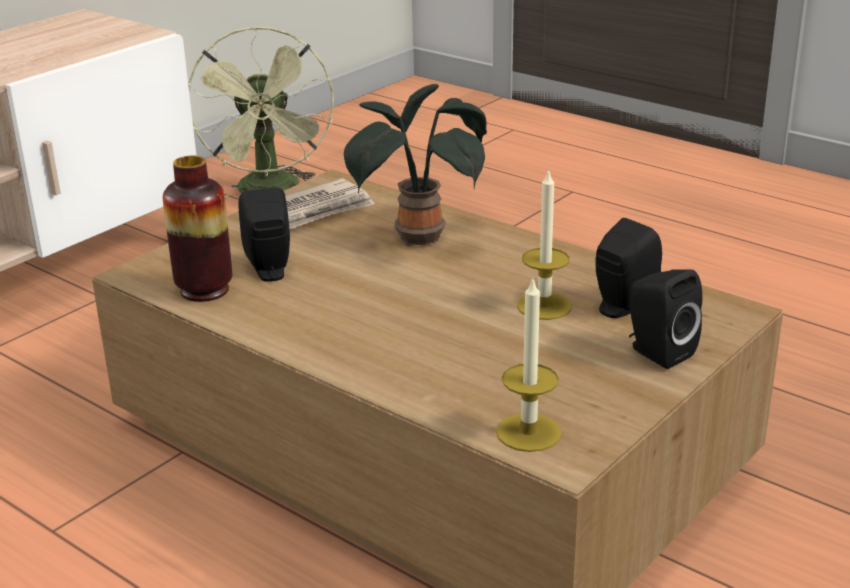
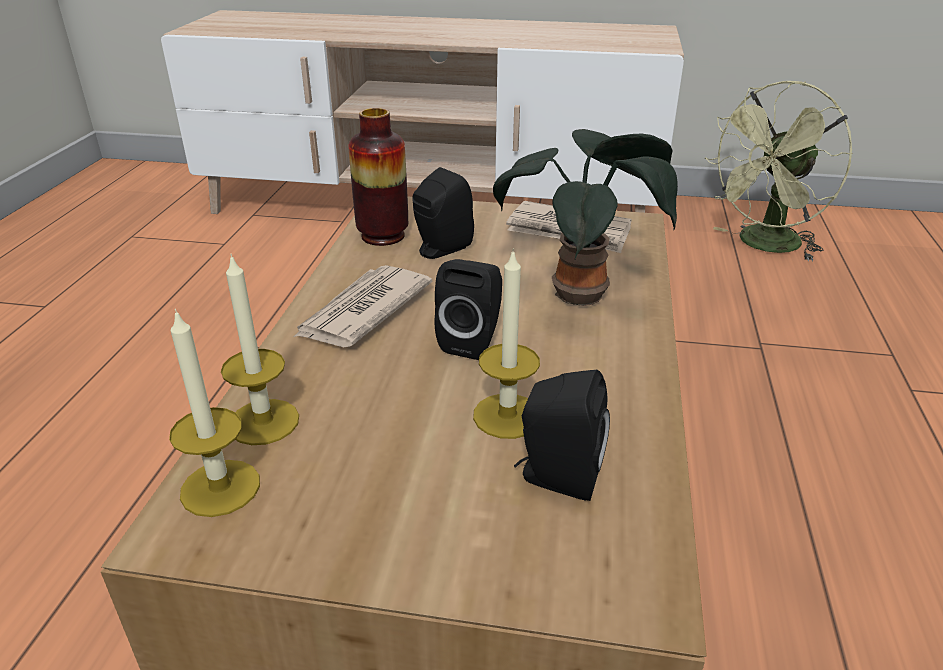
camera: 60 degrees right, 5 degrees up
black speaker [629,269,703,369] -> black speaker moved to [435,259,502,360]
none -> candle [221,254,299,445]
none -> newspaper [294,265,432,347]

